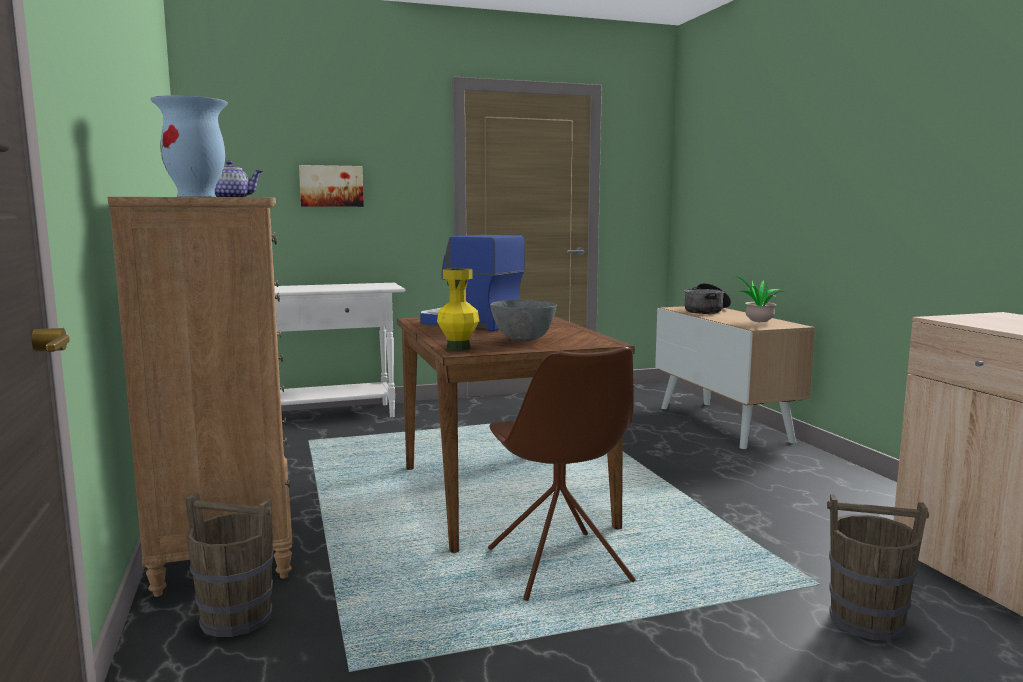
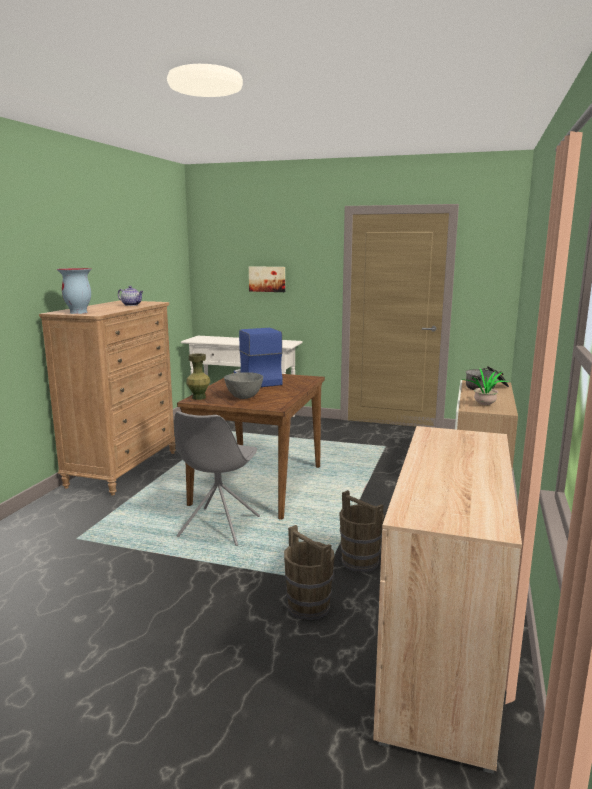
camera: 35 degrees right, 5 degrees up
brown bucket [185,493,274,637] -> brown bucket moved to [339,490,384,572]
yellow vase [437,268,479,351] -> green vase [186,353,210,400]
brown chair [488,347,636,601] -> grey chair [175,411,260,546]

